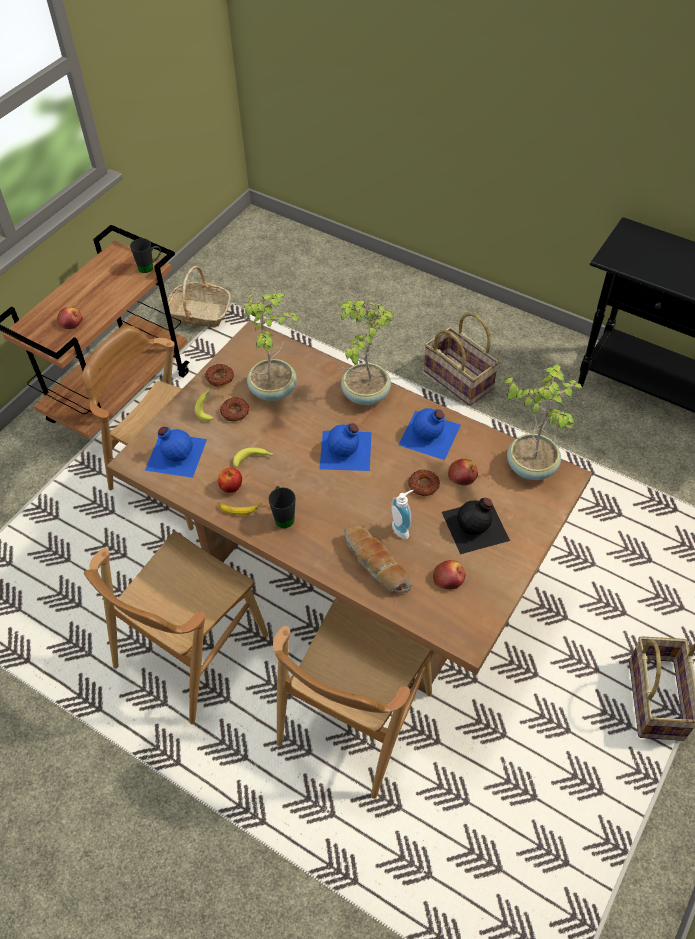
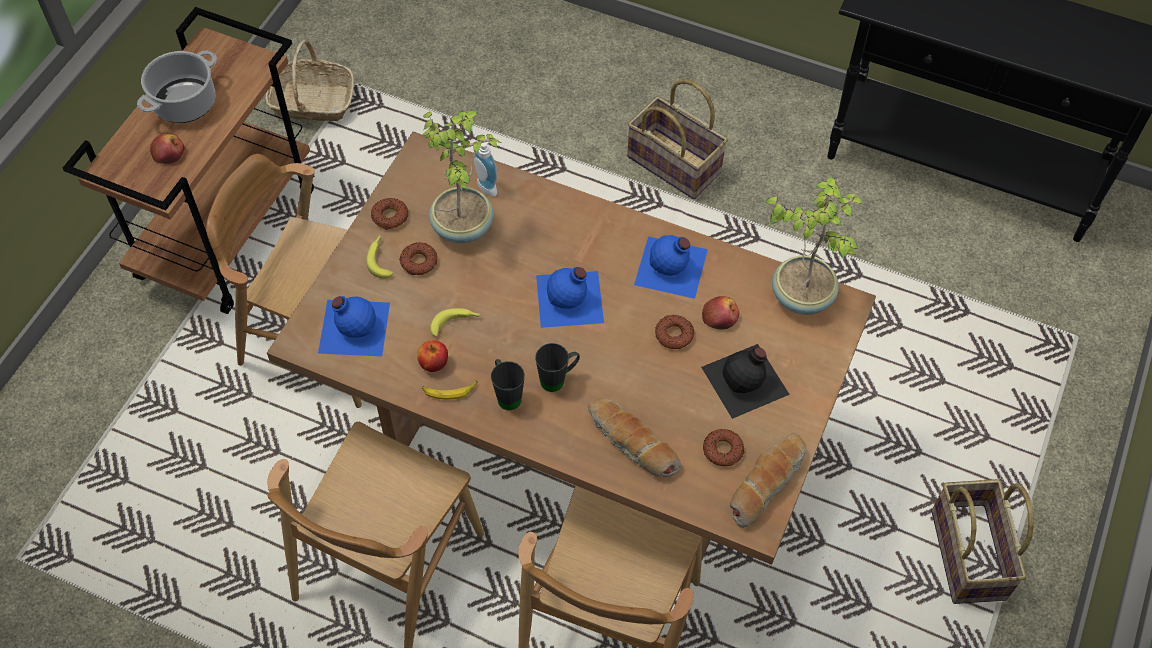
camera: 10 degrees left, 5 degrees up
black mug [130,238,161,273] -> black mug moved to [535,343,580,392]
potted plant [338,300,396,405] -> none
soap dispenser [392,490,414,539] -> soap dispenser moved to [474,137,497,197]
apple [433,560,465,589] -> donut [703,429,745,466]
none -> cooking pot [137,50,217,123]
none -> bread [729,433,806,528]

